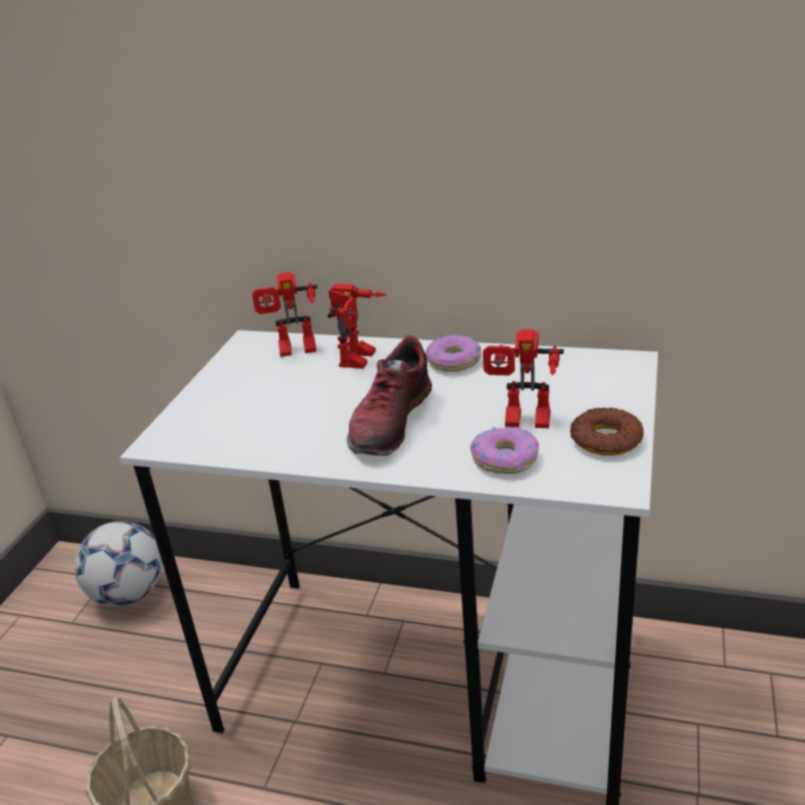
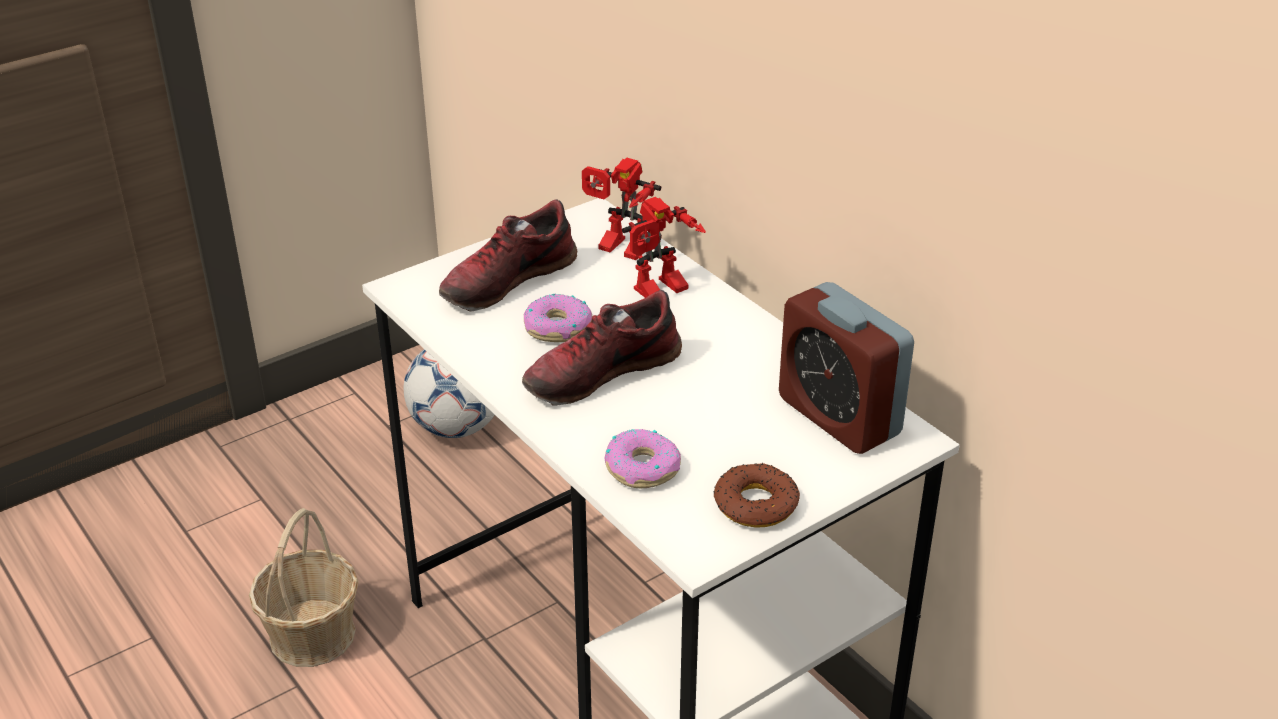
camera: 35 degrees right, 5 degrees up
donut [425,334,481,372] -> donut moved to [524,294,592,342]
toy robot [483,329,564,428] -> none
none -> shoe [439,199,577,312]
none -> alarm clock [779,282,914,454]

